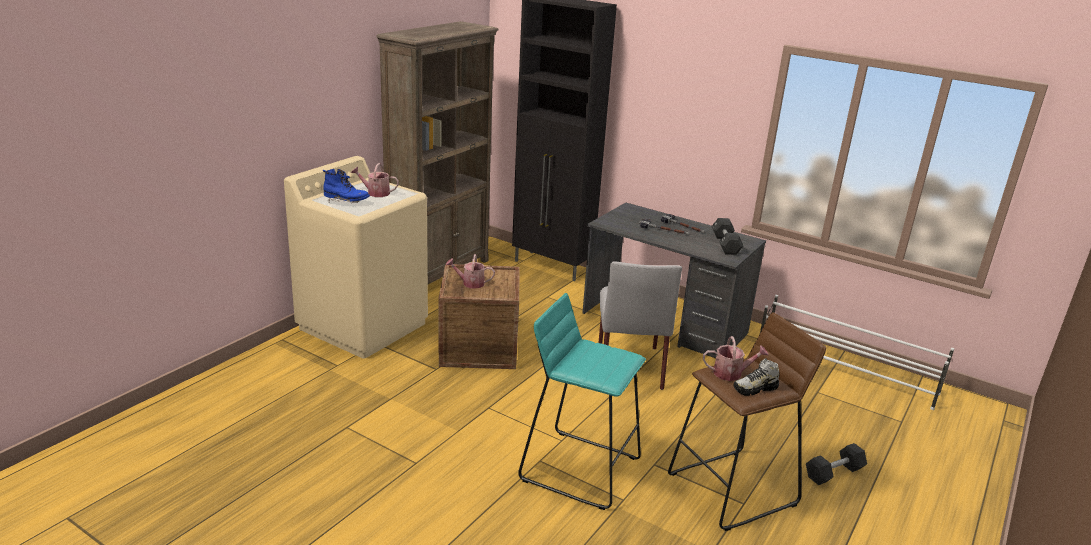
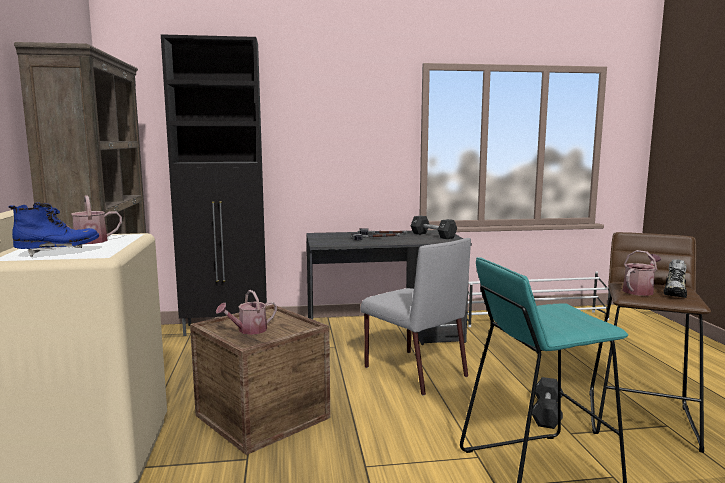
camera: 40 degrees left, 15 degrees down
black dumbbell [806,443,867,485] -> black dumbbell moved to [532,377,563,429]

